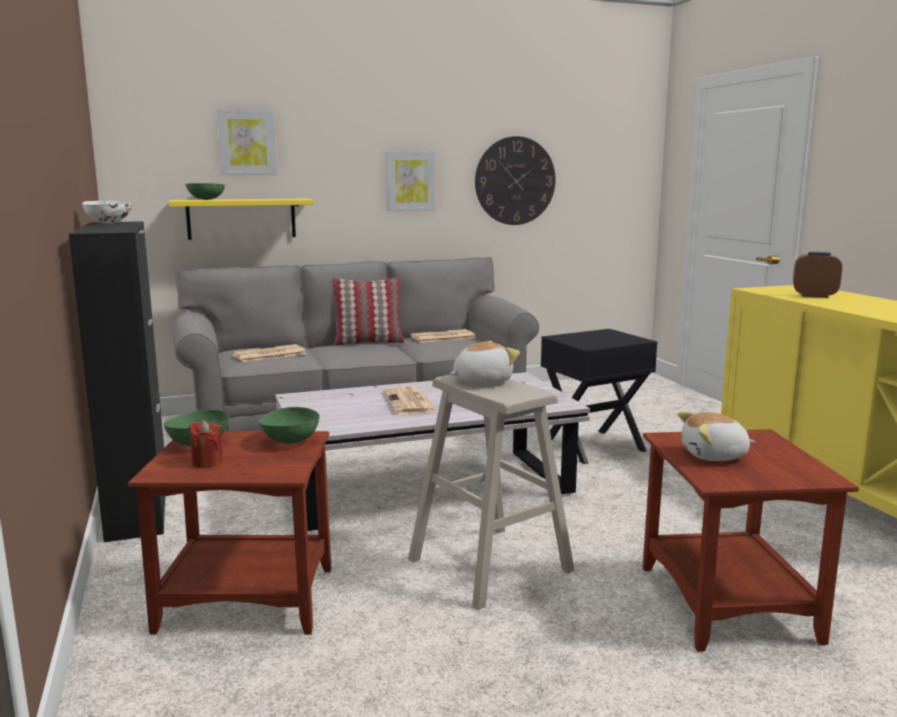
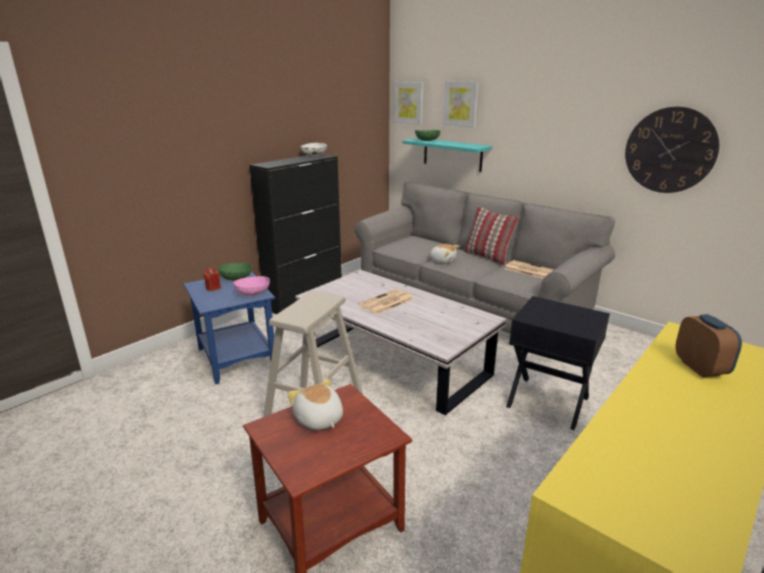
camera: 60 degrees right, 10 degrees up
brown side table [128,431,331,635] -> blue side table [184,271,275,385]
yellow shelf [169,199,314,240] -> turquoise shelf [403,138,492,172]
newspaper [232,344,306,362] -> none
green bowl [258,407,320,444] -> pink bowl [234,276,270,296]
picture [386,151,436,211] -> picture moved to [394,82,423,125]
plush toy [450,341,520,384] -> plush toy moved to [429,244,459,264]

